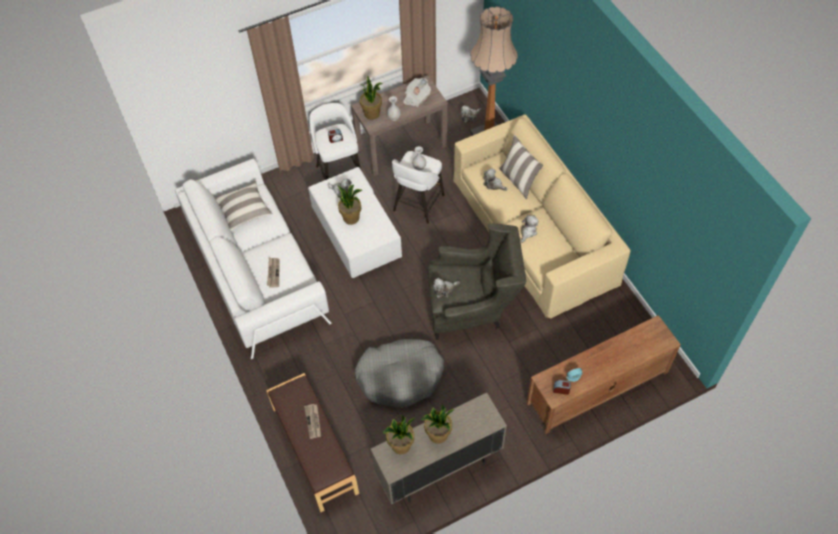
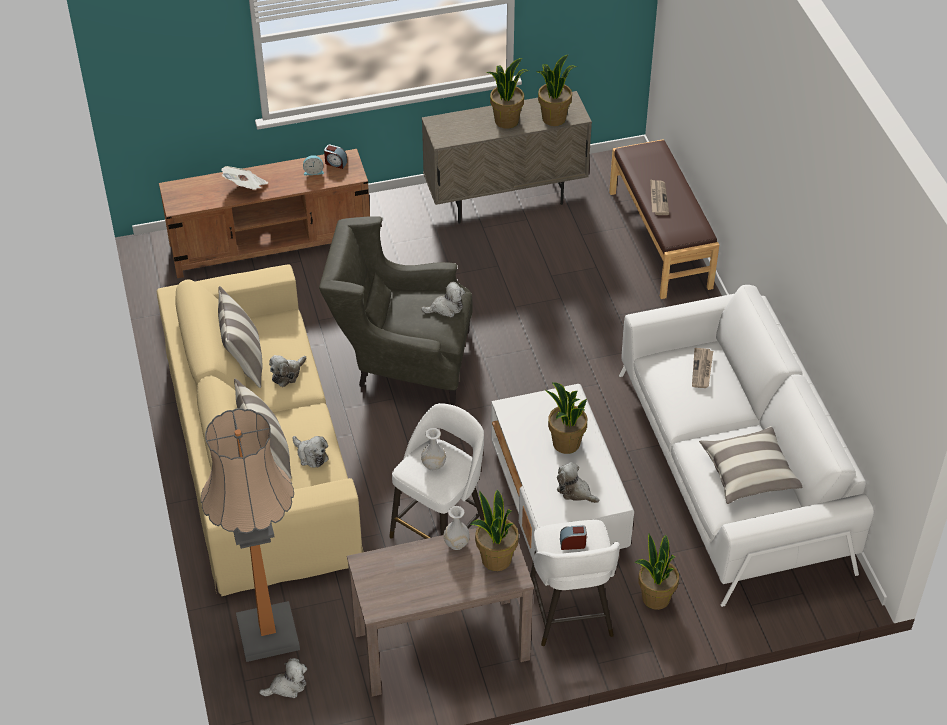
camera: 170 degrees left, 10 degrees down
grey dog bed [354,339,444,408] -> none
newspaper [403,78,431,107] -> newspaper moved to [221,166,268,190]
none -> pillow [218,286,263,388]
none -> potted plant [635,533,679,610]

